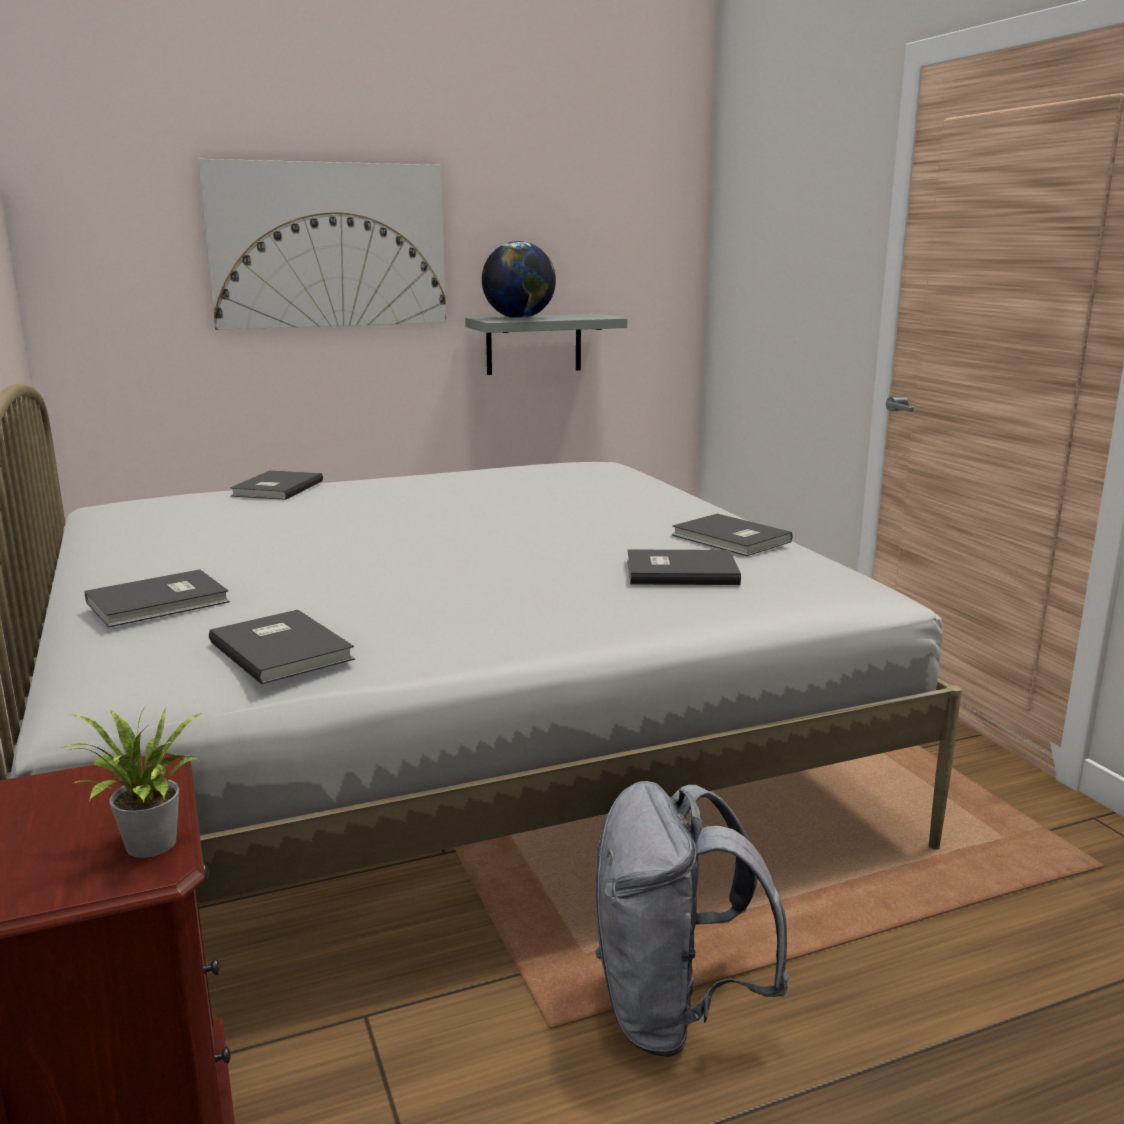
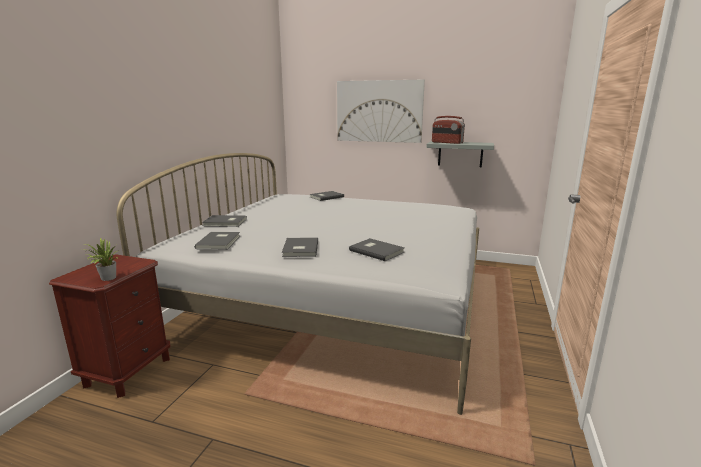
camera: 40 degrees right, 0 degrees up
globe [482,241,556,319] -> radio [432,116,465,144]
grey backpack [595,781,790,1057] -> none
grey book [672,514,793,556] -> grey book moved to [282,237,318,257]

